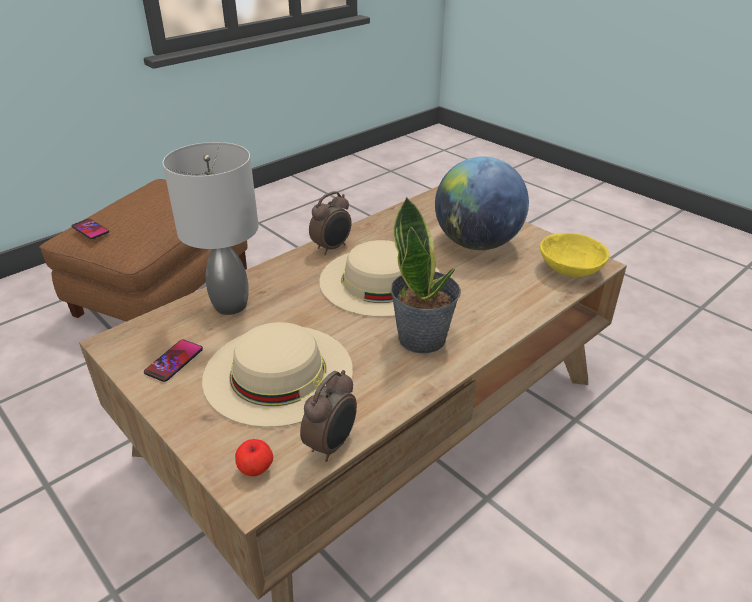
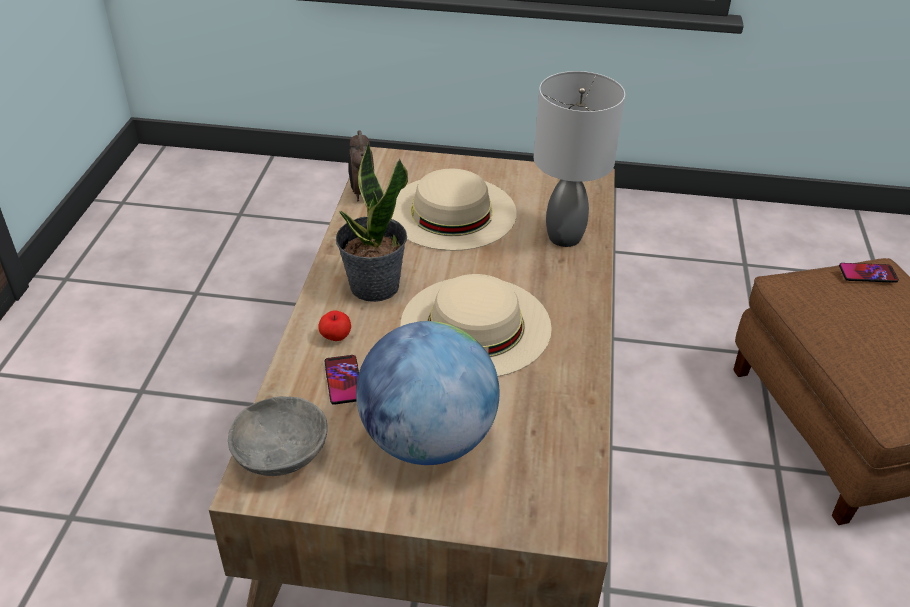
camera: 140 degrees right, 5 degrees up
phone [144,340,203,382] -> phone moved to [324,355,359,405]
apple [235,439,273,476] -> apple moved to [318,311,351,341]
alarm clock [309,191,352,255] -> none
yellow bowl [540,233,609,277] -> grey bowl [228,396,328,476]

